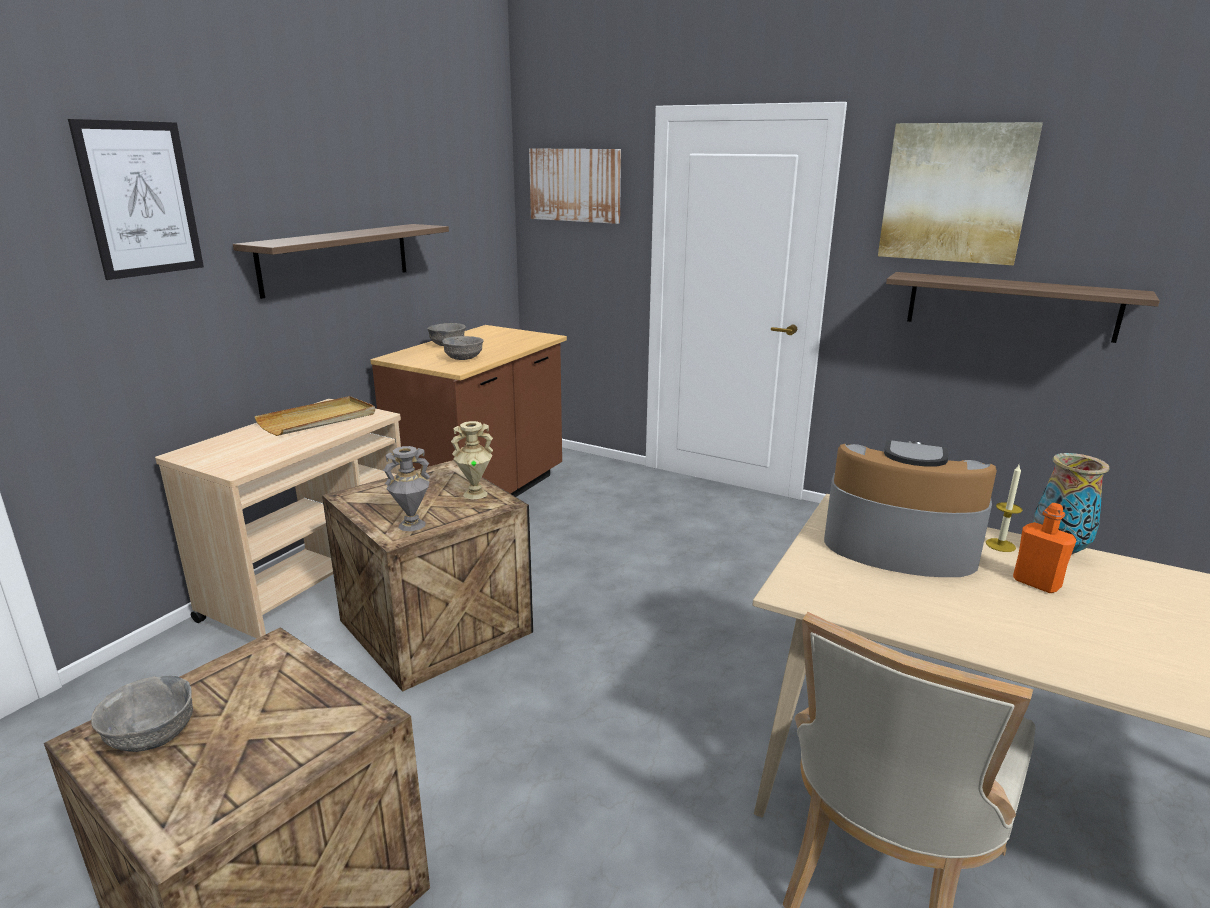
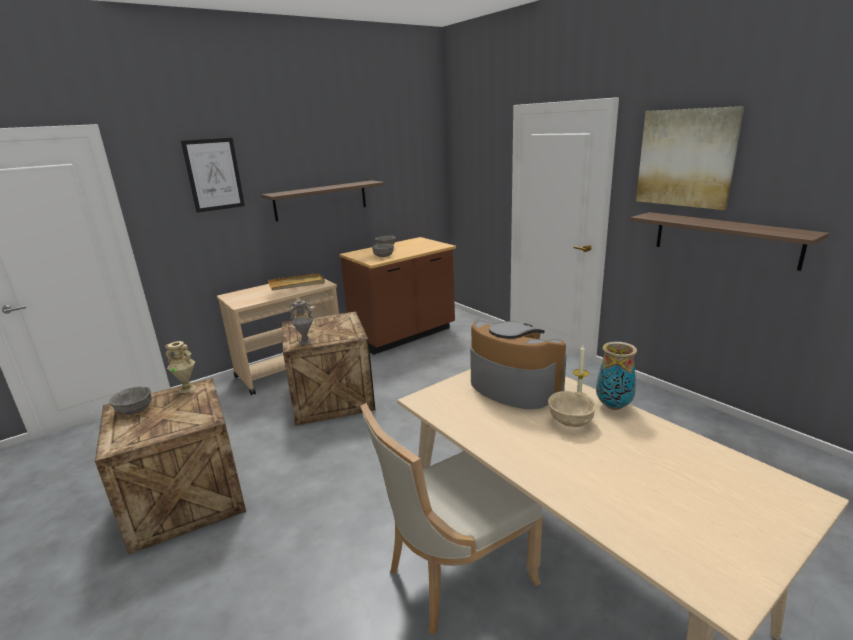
camera: 25 degrees right, 0 degrees up
beige vase [451,421,493,499] -> beige vase moved to [165,341,196,393]
picture [529,148,621,224] -> none
orange bottle [1013,503,1076,593] -> beige bowl [548,391,596,427]

